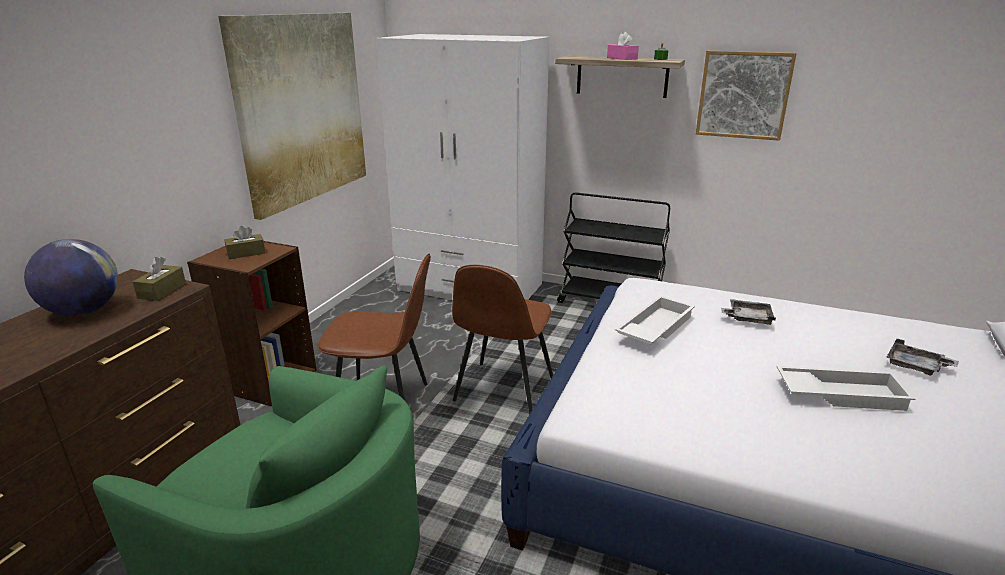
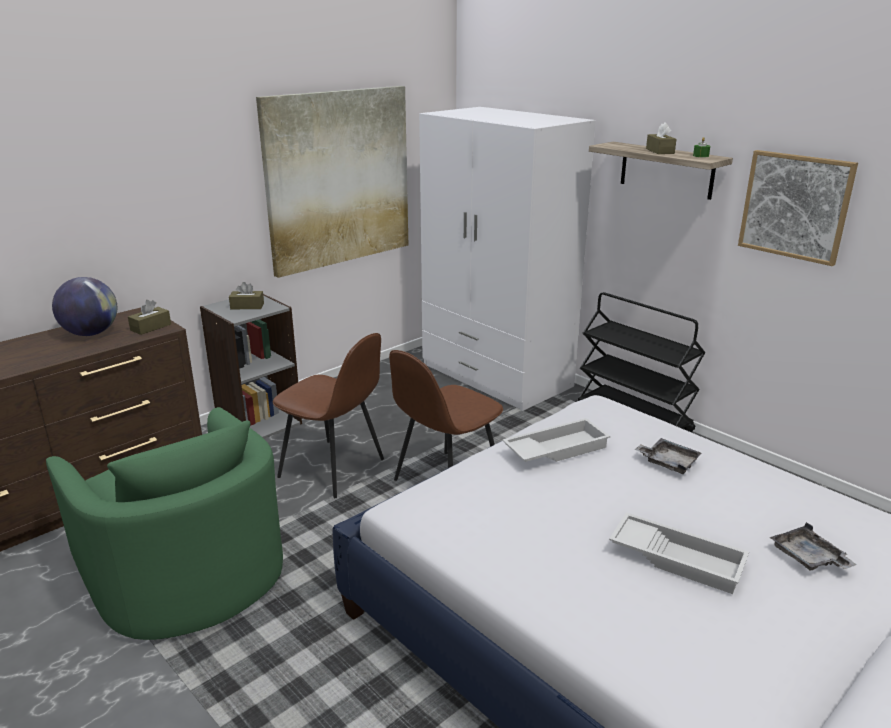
camera: 25 degrees right, 0 degrees up
brown bookcase [187,241,317,406] -> grey bookcase [200,294,302,439]
pink tissue box [607,32,639,60] -> brown tissue box [646,122,677,154]

